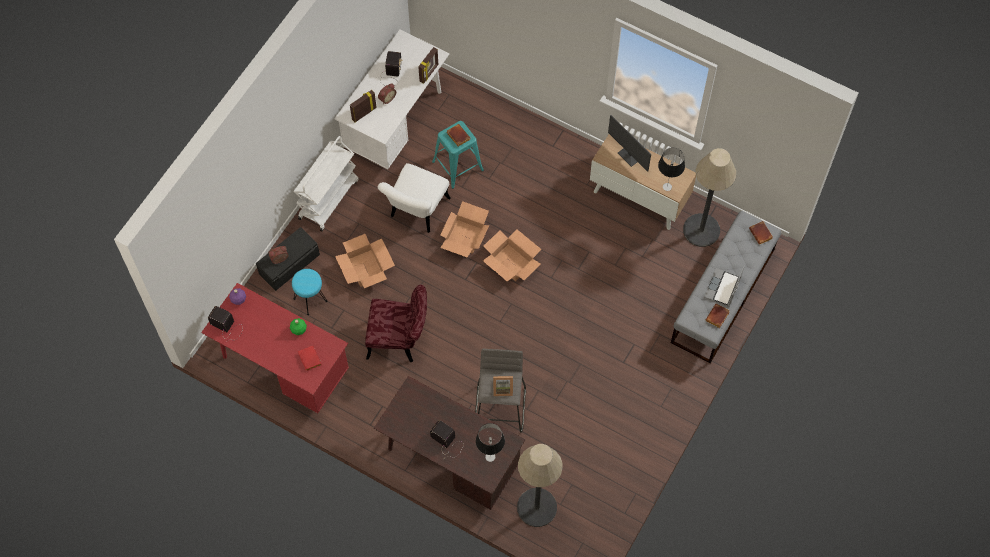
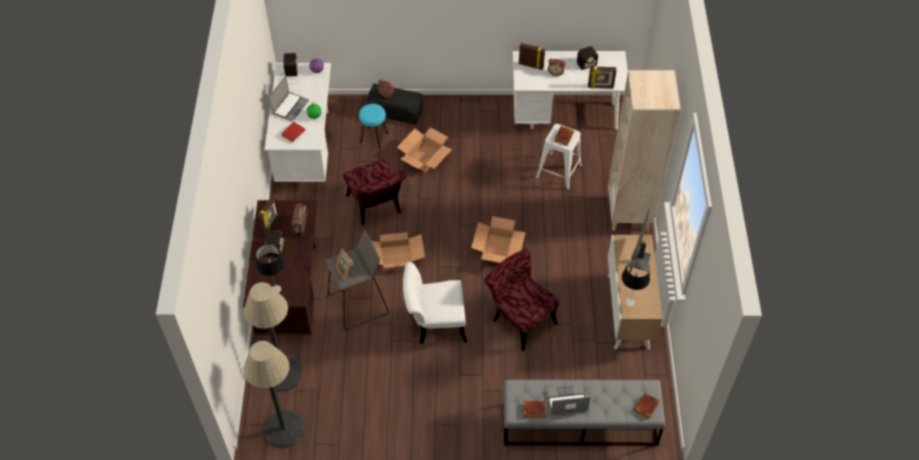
camera: 60 degrees right, 10 degrees down
red desk [201,283,349,413] -> white desk [264,63,331,182]
white cart [294,136,359,231] -> none
white chair [378,163,451,233] -> white chair moved to [403,262,467,344]
turquoise stool [432,121,484,189] -> white stool [536,124,582,190]
cardboard box [440,201,489,257] -> cardboard box moved to [372,232,425,271]
floor lamp [683,148,736,247] -> floor lamp moved to [243,341,304,448]
none -> picture frame [258,195,280,234]
none -> laptop [269,75,309,122]
none -> radio [292,203,307,236]
none -> red chair [484,248,559,351]
none -> beige bookcase [608,70,681,231]

